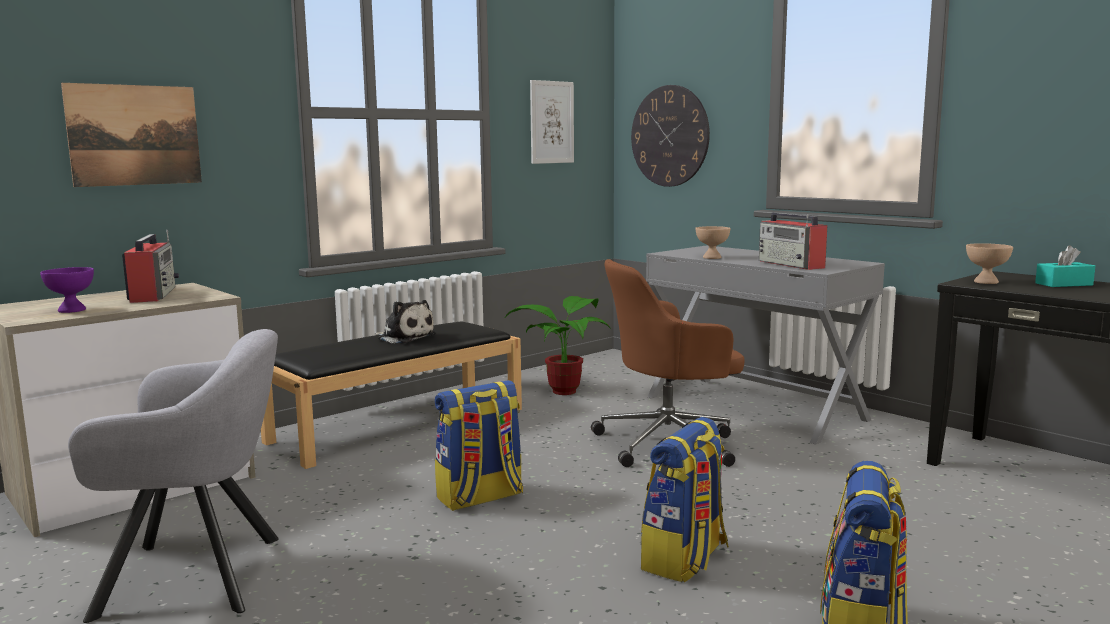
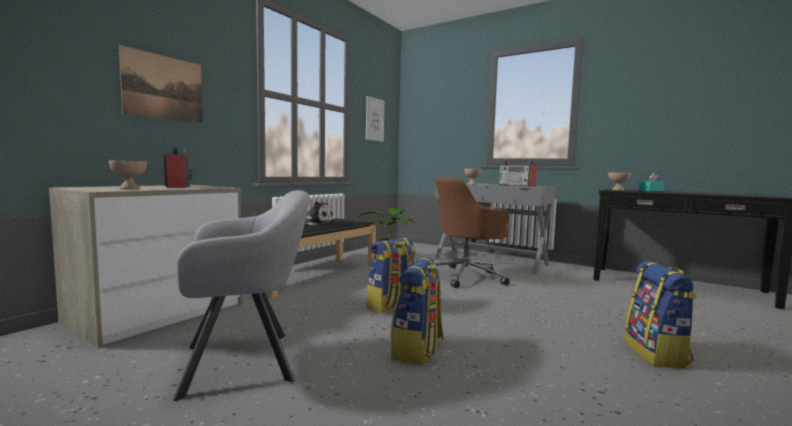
camera: 15 degrees left, 5 degrees down
purple bowl [40,267,94,313] -> beige bowl [109,161,147,189]
wall clock [631,85,710,187] -> none
backpack [640,417,729,582] -> backpack moved to [391,257,443,365]

